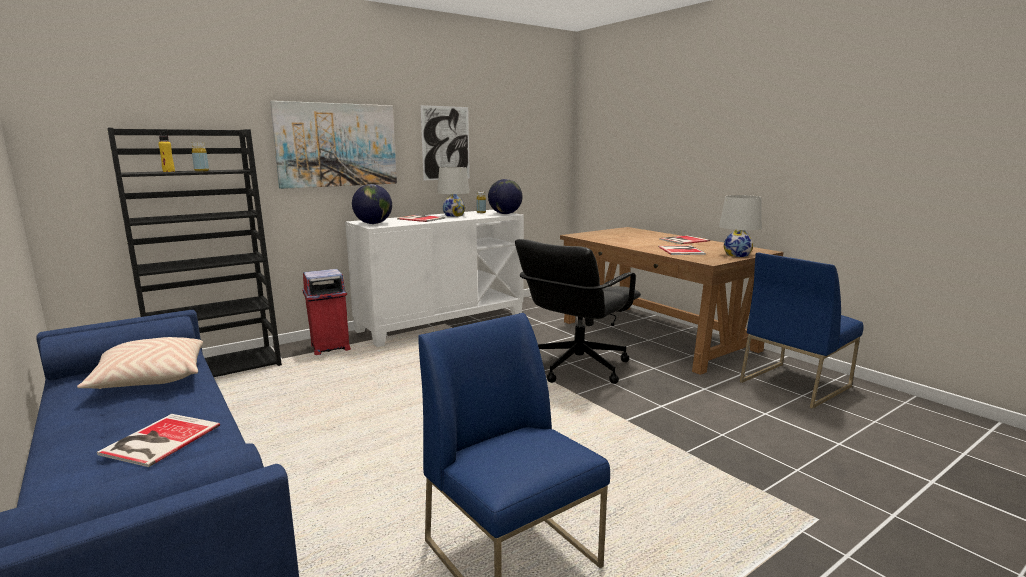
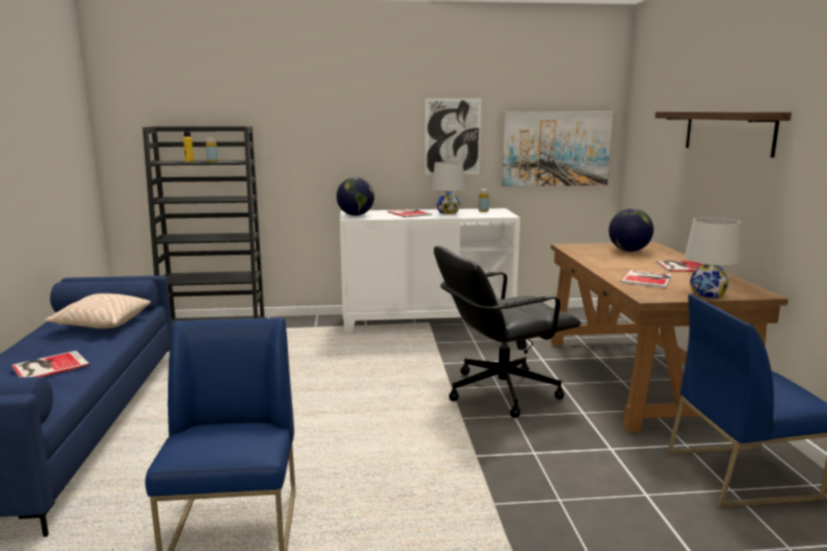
camera: 30 degrees right, 0 degrees up
picture [270,101,397,189] -> picture moved to [502,112,613,186]
red trash can [302,269,351,355] -> none
globe [488,179,523,214] -> globe moved to [609,208,654,252]
none -> shelf [655,112,792,158]

